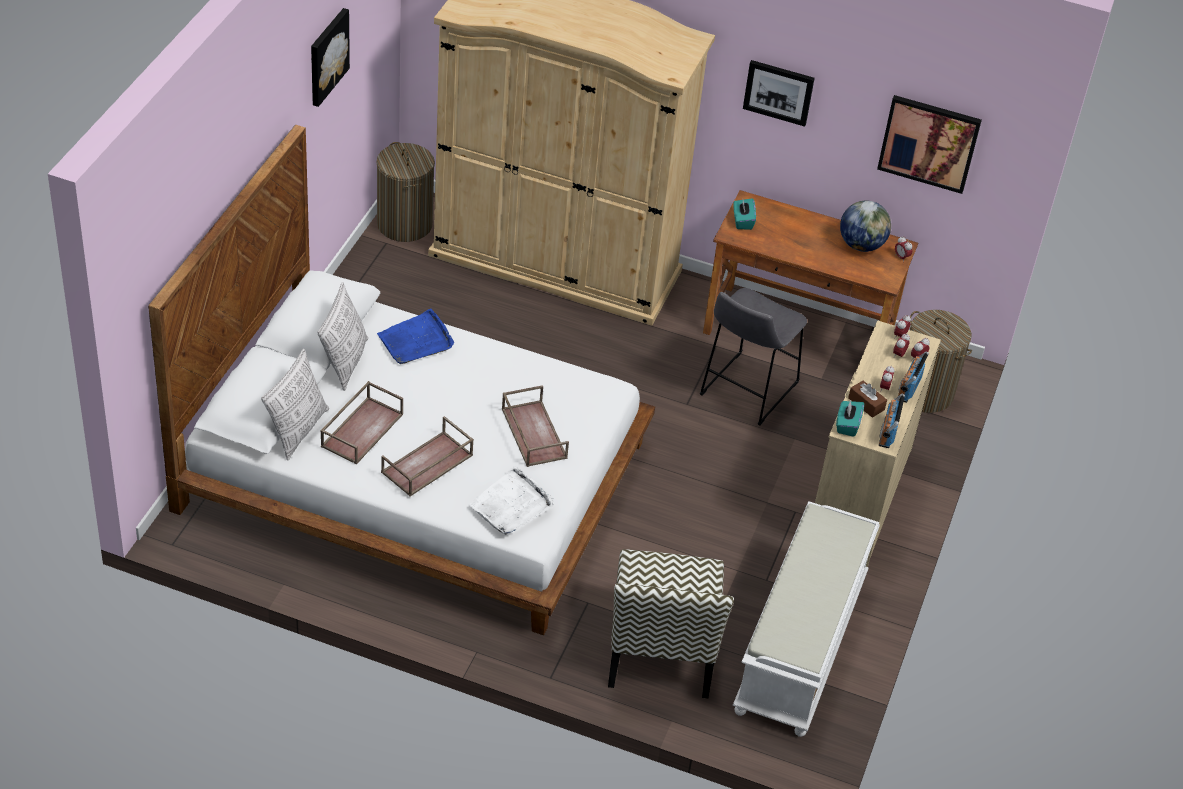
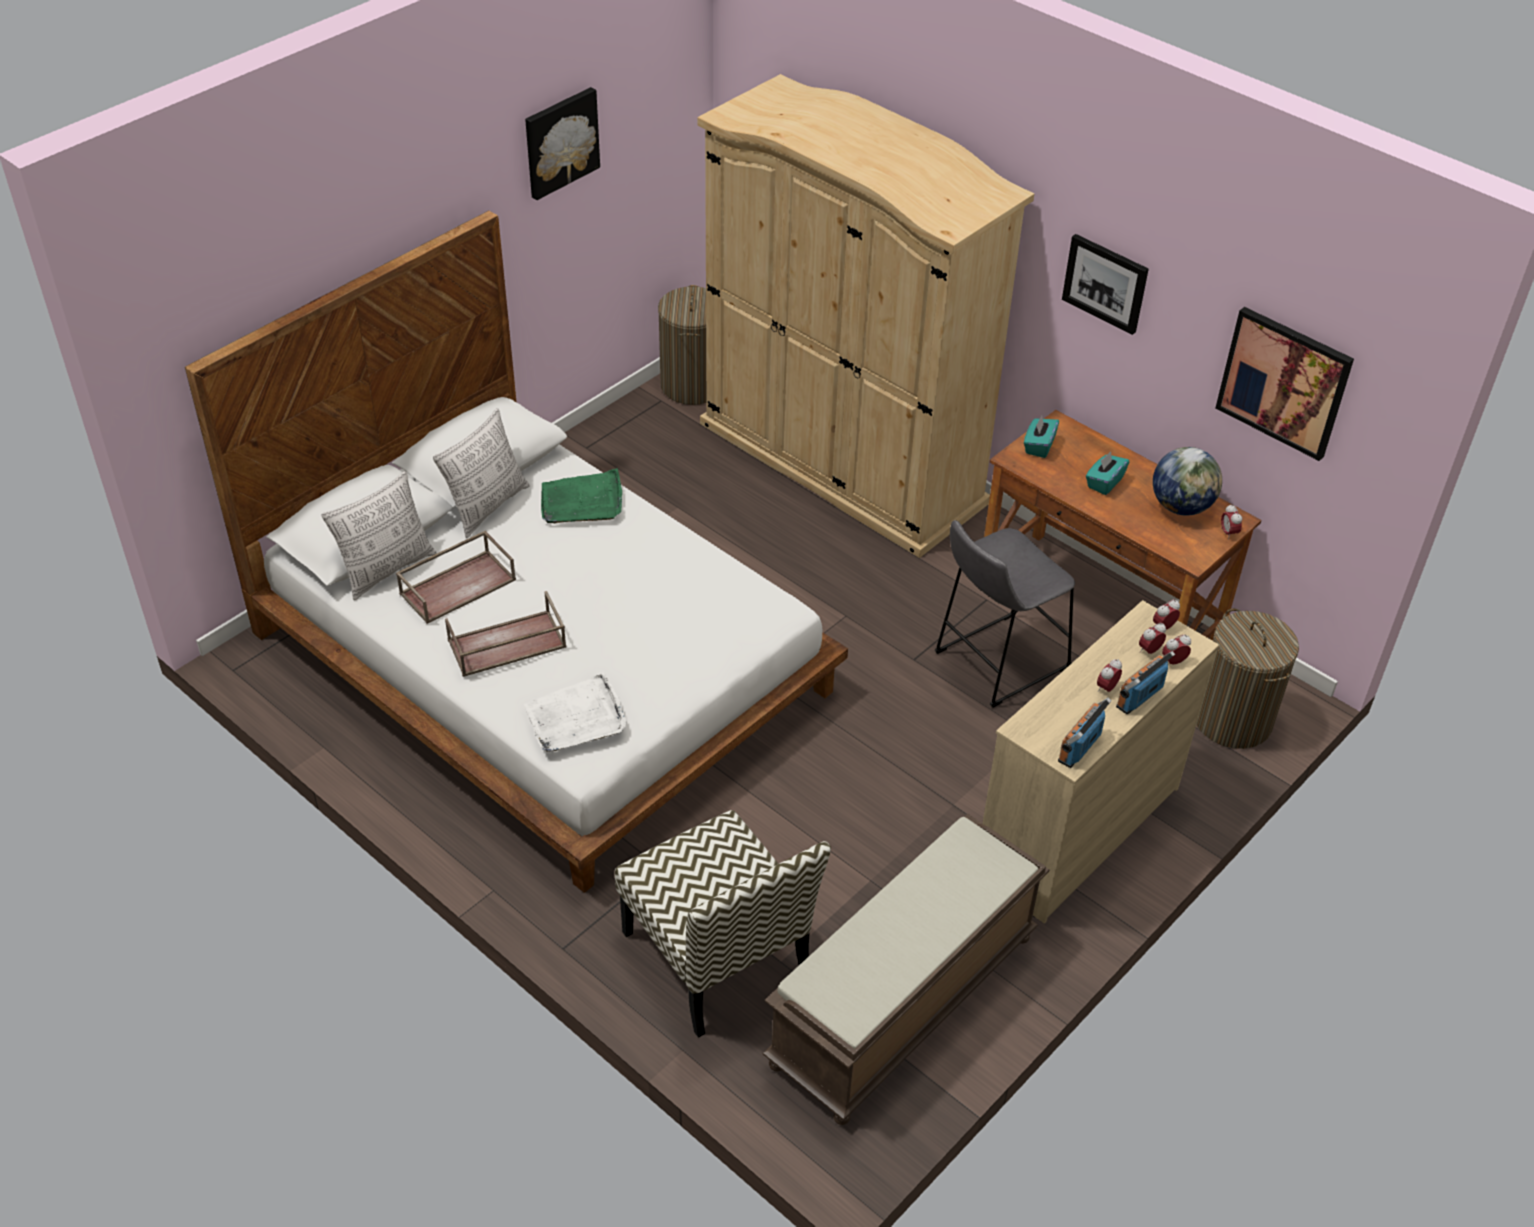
camera: 25 degrees right, 0 degrees up
blue tray [377,308,454,364] -> green tray [541,468,622,523]
brown tray [502,385,569,467] -> none
chair [608,549,734,699] -> chair turned 60 degrees counterclockwise [615,810,831,1038]
white bench [733,501,880,737] -> brown bench [763,814,1050,1125]
turquoise tissue box [836,400,864,437] -> turquoise tissue box moved to [1086,451,1129,495]
brown tissue box [848,381,887,418] -> none

